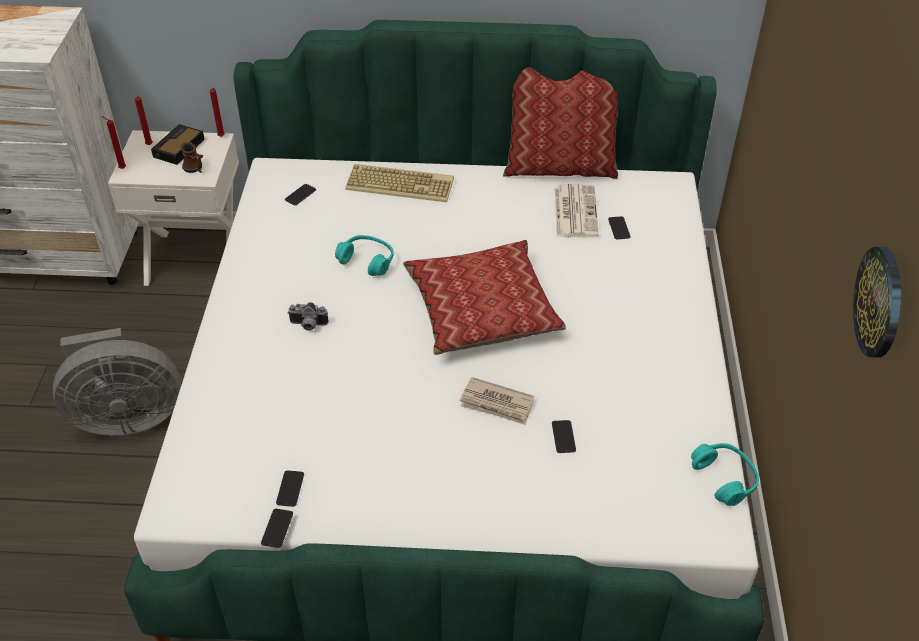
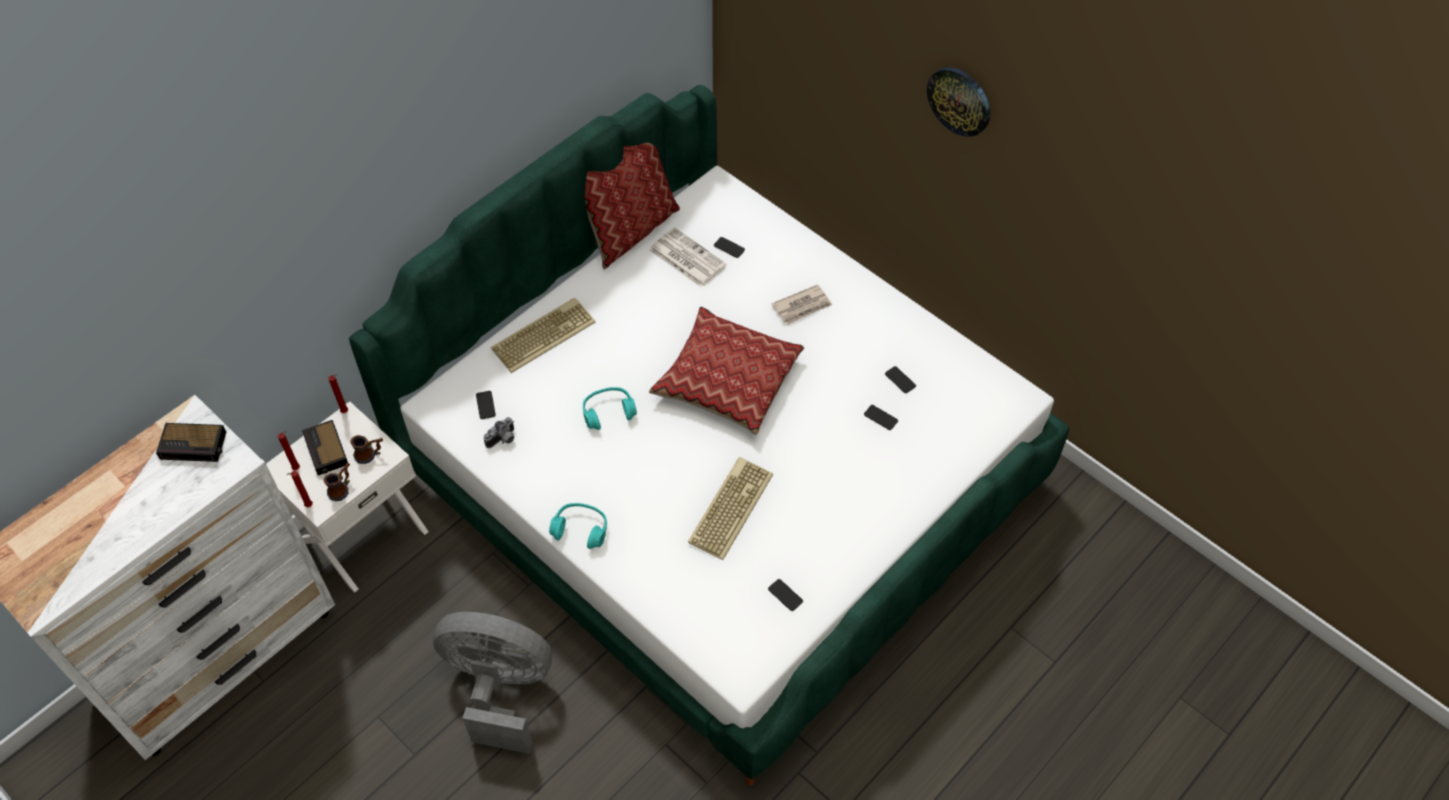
camera: 50 degrees left, 10 degrees up
grey fan [53,328,181,436] -> grey fan turned 105 degrees counterclockwise [433,612,552,754]
phone [261,509,293,548] -> phone moved to [885,366,916,393]
camera [288,302,328,331] -> camera moved to [483,417,514,448]
newspaper [460,377,535,425] -> newspaper moved to [771,284,832,325]
turquoise headphones [691,443,759,506] -> turquoise headphones moved to [549,503,607,549]
wall clock [853,246,901,358] -> wall clock moved to [927,67,990,137]
none -> alarm clock [156,423,226,462]
none -> mug [324,462,350,501]
none -> keyboard [688,457,773,560]

